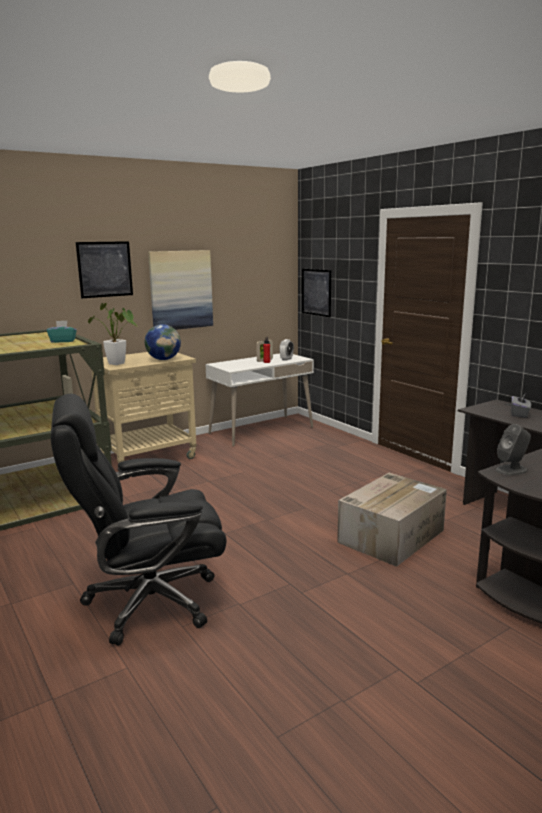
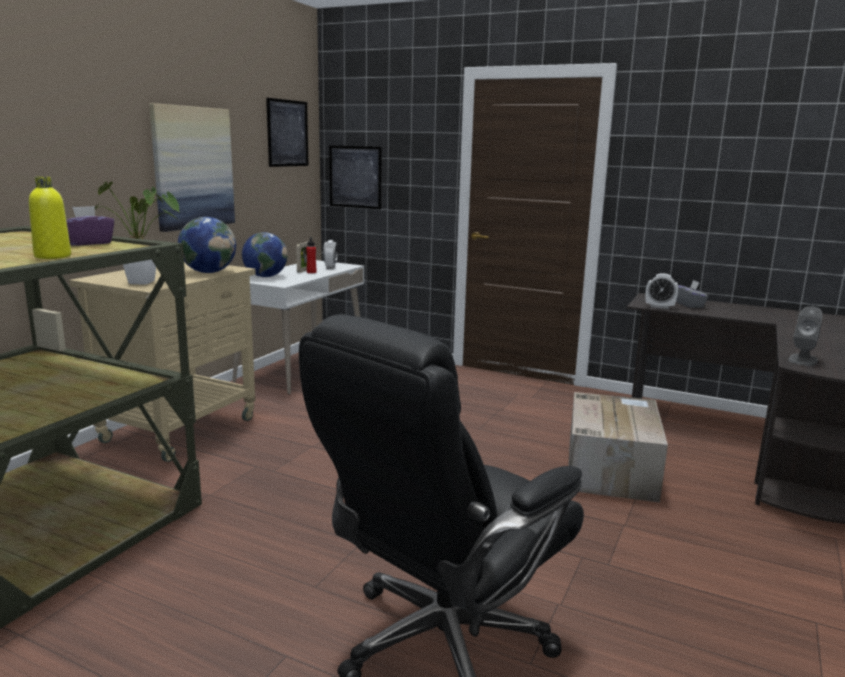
camera: 30 degrees left, 0 degrees up
turquoise tissue box [47,321,77,343] -> purple tissue box [66,206,114,246]
picture [76,241,133,298] -> picture moved to [266,98,308,167]
none -> yellow bottle [29,177,71,259]
none -> globe [242,232,288,277]
none -> alarm clock [645,273,678,309]

